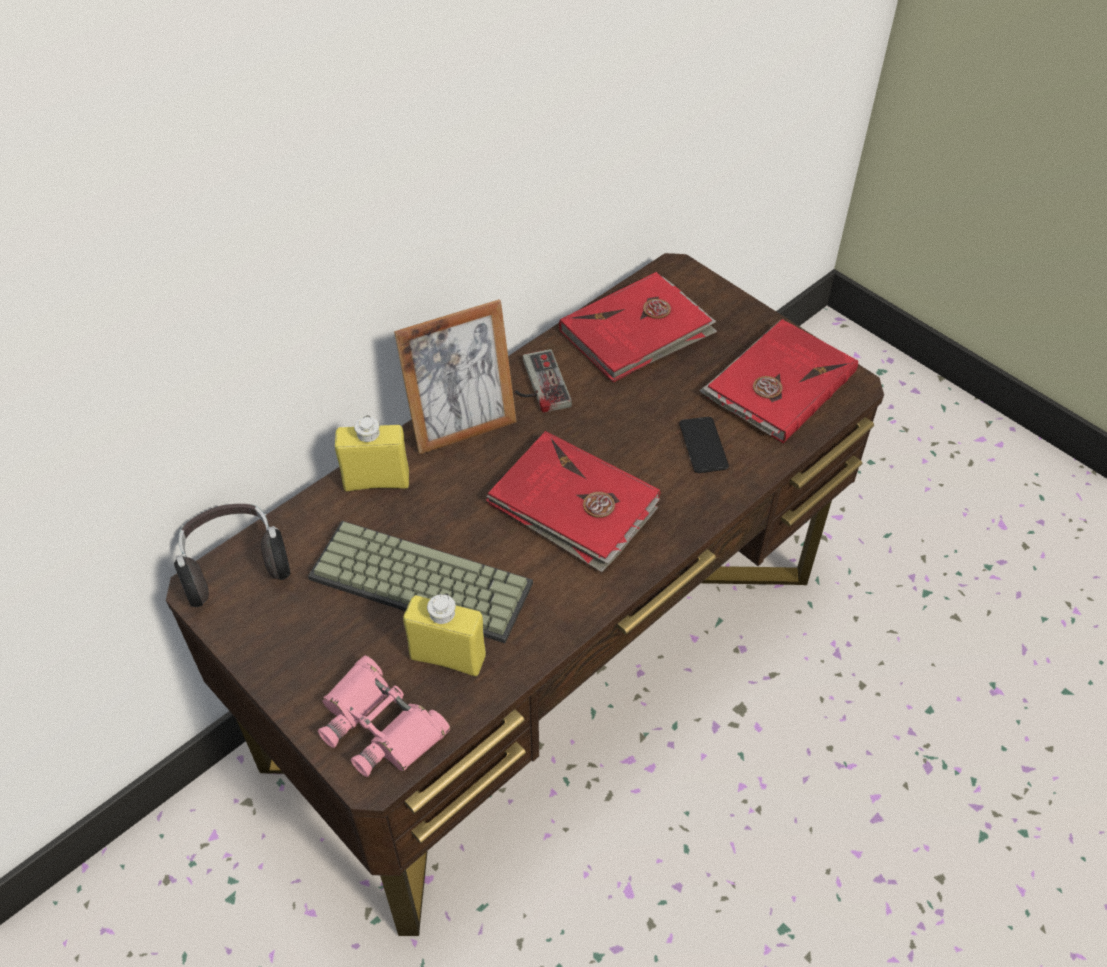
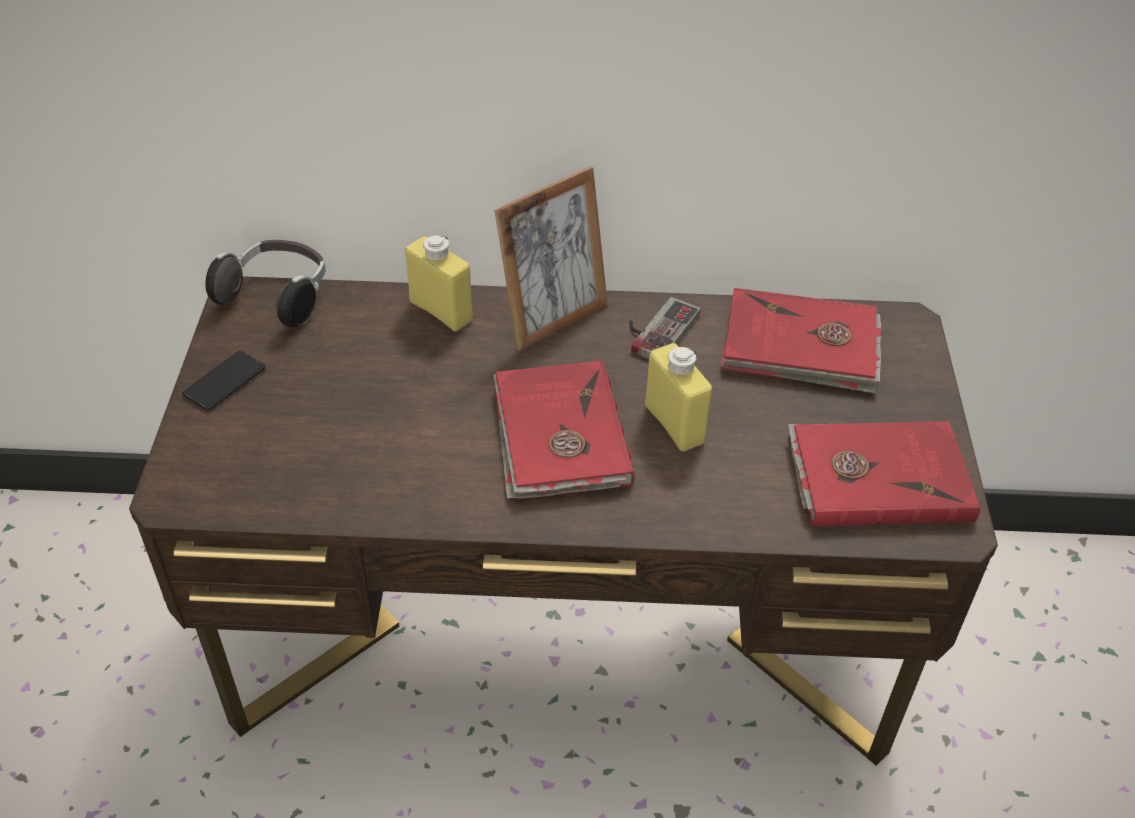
camera: 45 degrees right, 5 degrees down
keyboard [308,521,533,643] -> none
pink binoculars [318,655,450,777] -> none
picture frame [394,299,517,454] -> picture frame turned 60 degrees counterclockwise [494,166,608,351]
yellow bottle [403,593,486,676] -> yellow bottle moved to [645,343,712,452]
phone [679,417,729,473] -> phone moved to [182,351,265,410]

